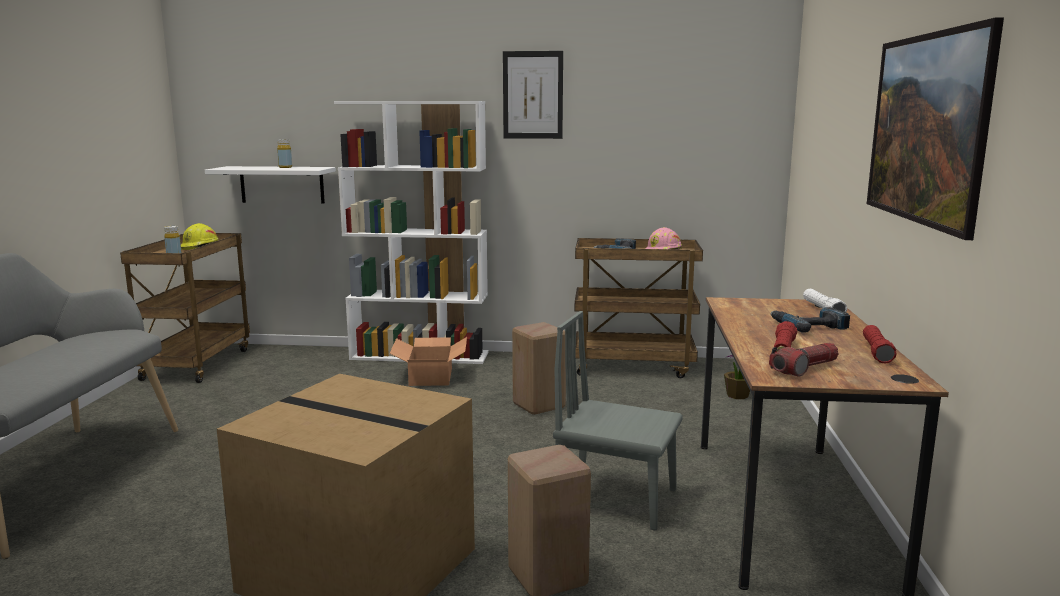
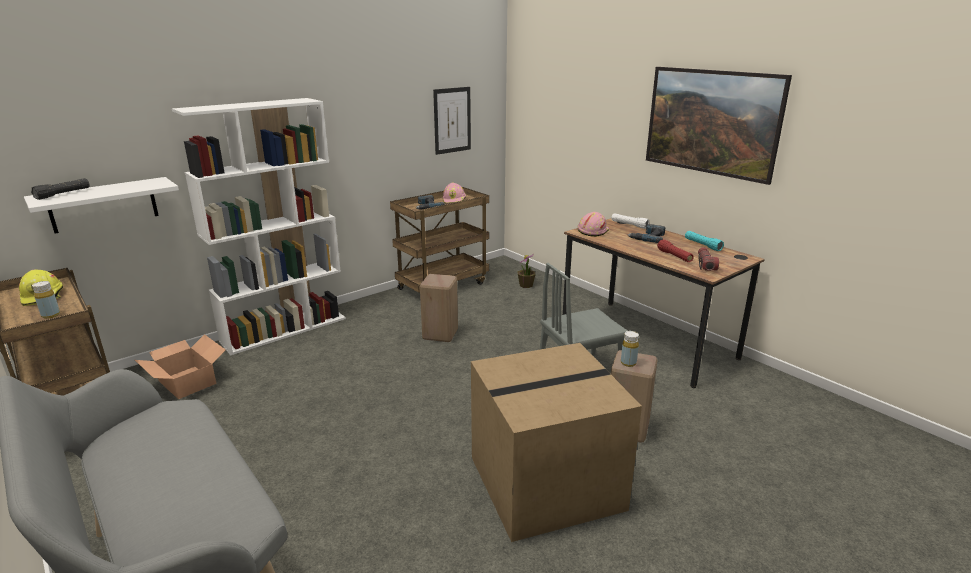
camera: 45 degrees left, 10 degrees up
yellow bottle [277,139,292,168] -> yellow bottle moved to [621,331,639,367]
cardboard box [390,337,467,386] -> cardboard box moved to [135,334,226,399]
picture [503,51,563,139] -> picture moved to [433,87,471,155]
red flashlight [863,325,897,363] -> turquoise flashlight [685,231,724,251]
none -> black flashlight [31,178,90,200]
none -> pink hard hat [578,212,609,237]

